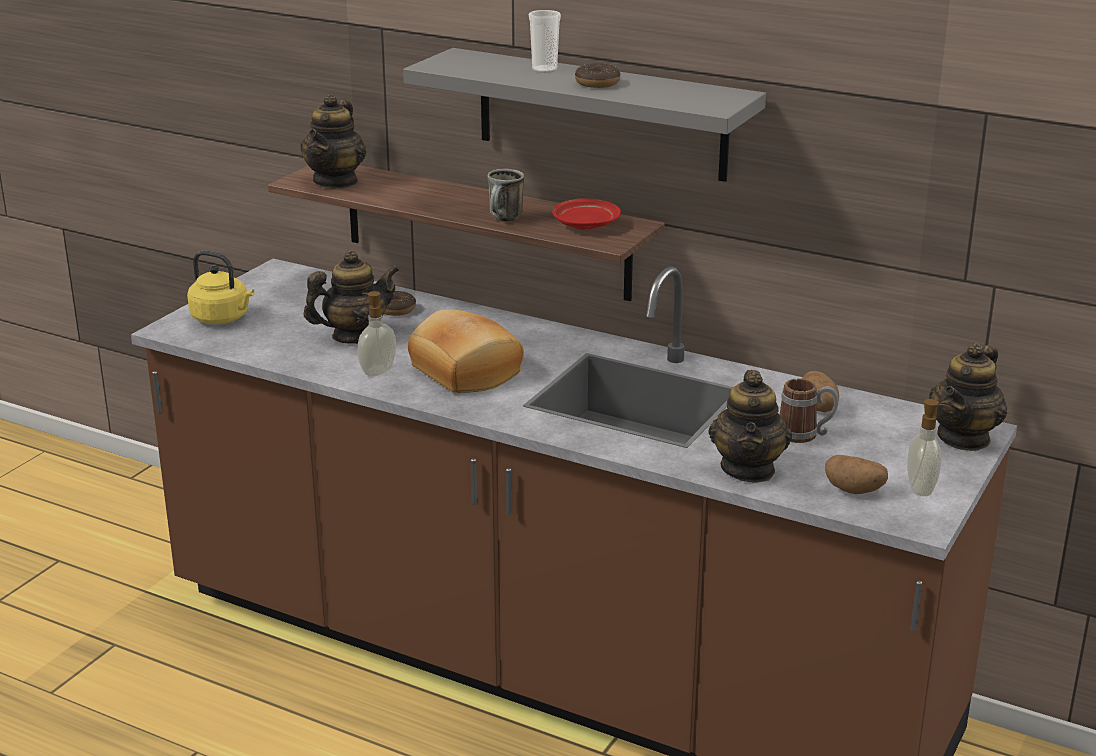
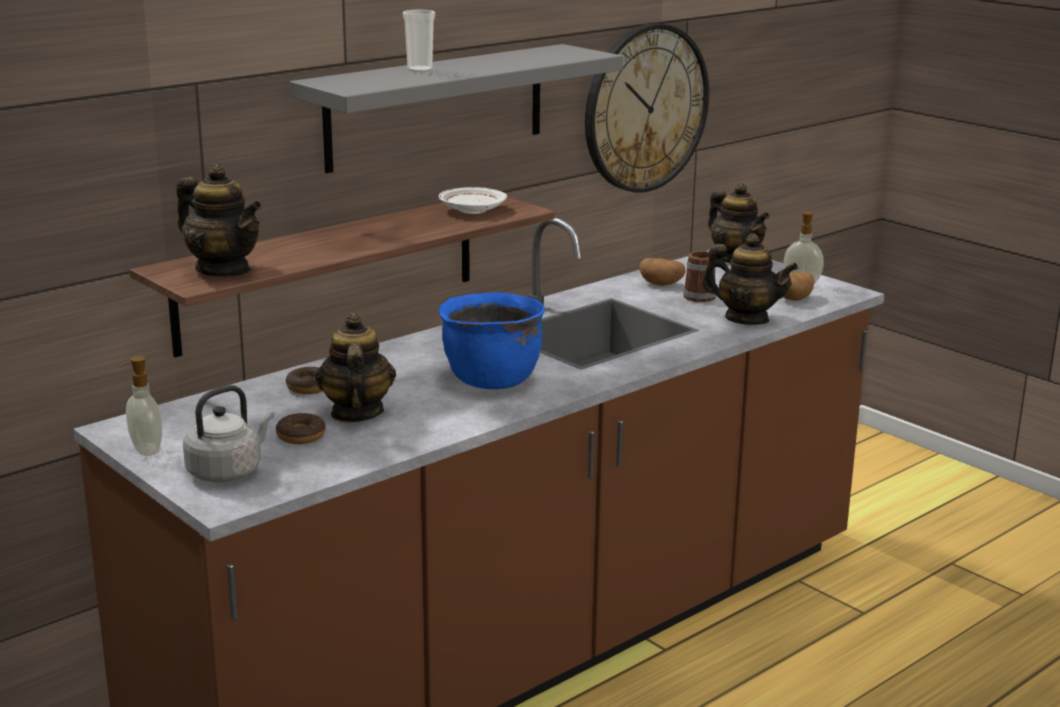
camera: 70 degrees left, 5 degrees down
yellow kettle [187,251,254,324] -> grey kettle [183,385,274,482]
soap dispenser [358,291,396,376] -> soap dispenser moved to [119,356,162,456]
bread [408,309,524,393] -> blue cooking pot [438,292,545,389]
mug [488,169,524,222] -> none
red plate [552,199,621,229] -> white plate [439,187,507,214]
donut [575,63,620,88] -> donut moved to [276,413,326,444]
none -> wall clock [585,23,709,193]

